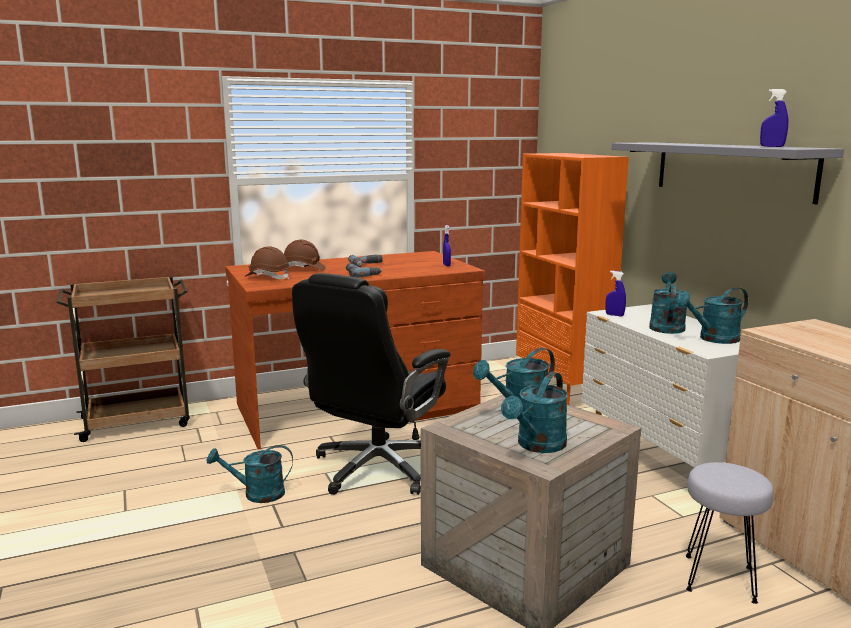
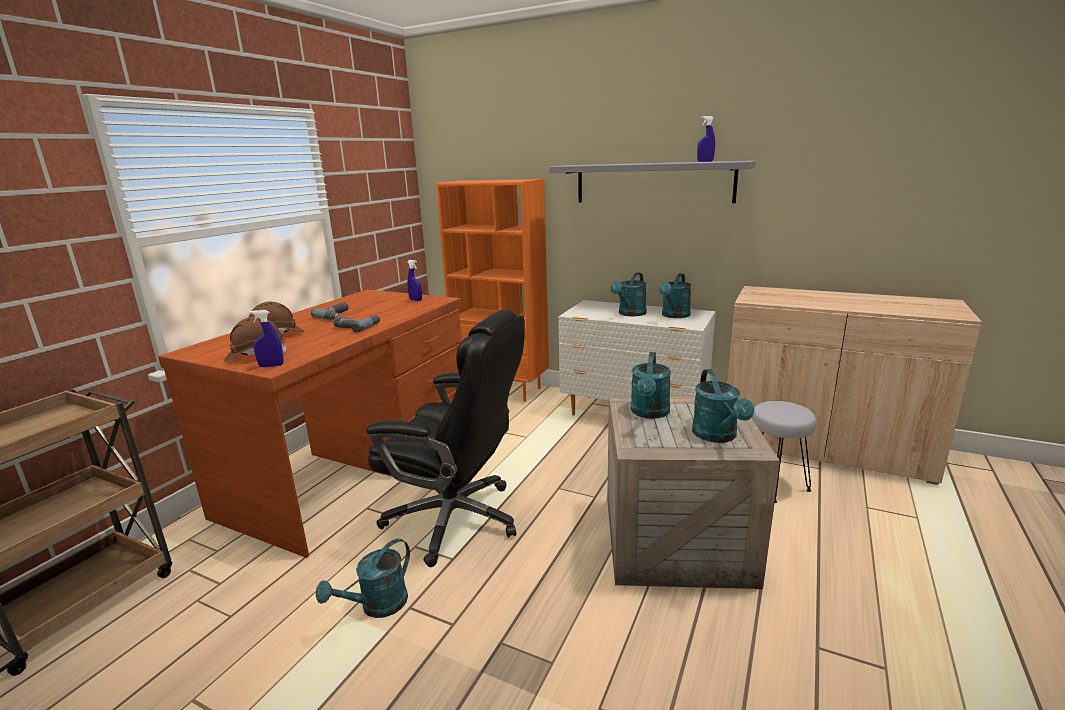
camera: 40 degrees left, 5 degrees up
black office chair [292,273,451,495] -> black office chair turned 60 degrees counterclockwise [366,310,525,567]
blue spray bottle [605,271,626,316] -> blue spray bottle moved to [249,310,283,367]
turquoise watering can [649,272,687,334] -> turquoise watering can turned 120 degrees counterclockwise [610,273,647,316]

